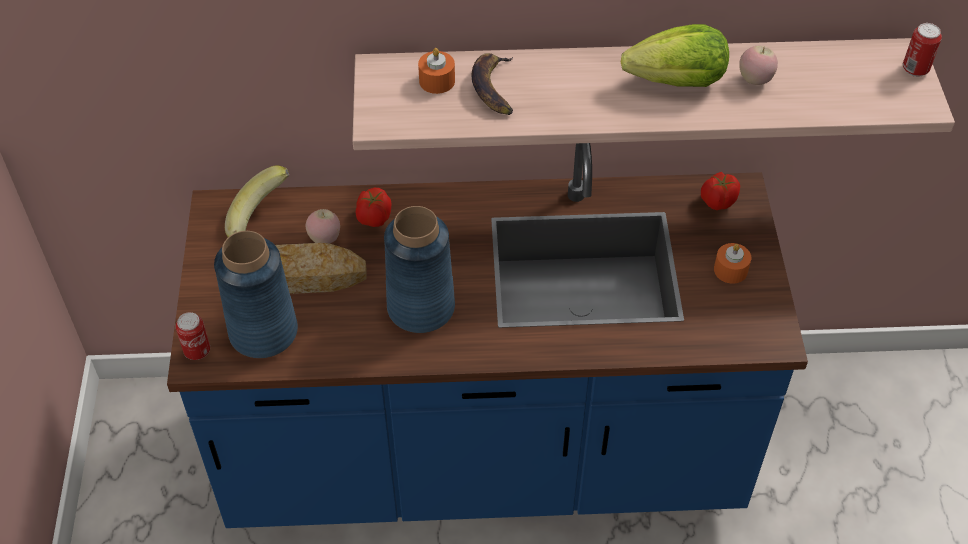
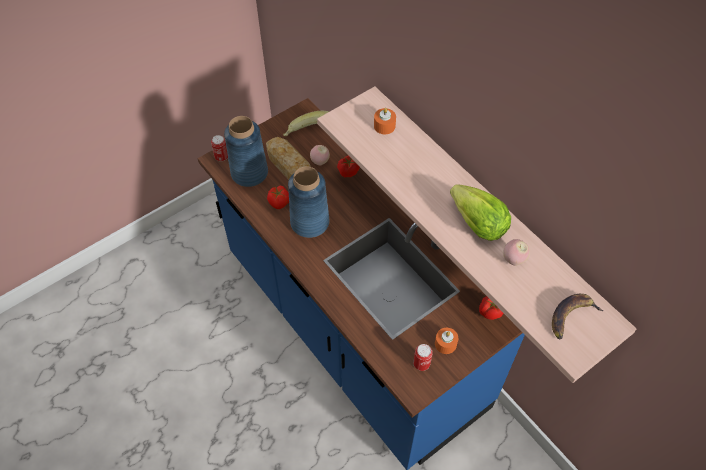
camera: 55 degrees right, 5 degrees up
banana [471,53,513,115] -> banana moved to [552,294,604,340]
can [903,23,942,77] -> can moved to [413,344,433,371]
none -> tomato [267,186,289,209]

